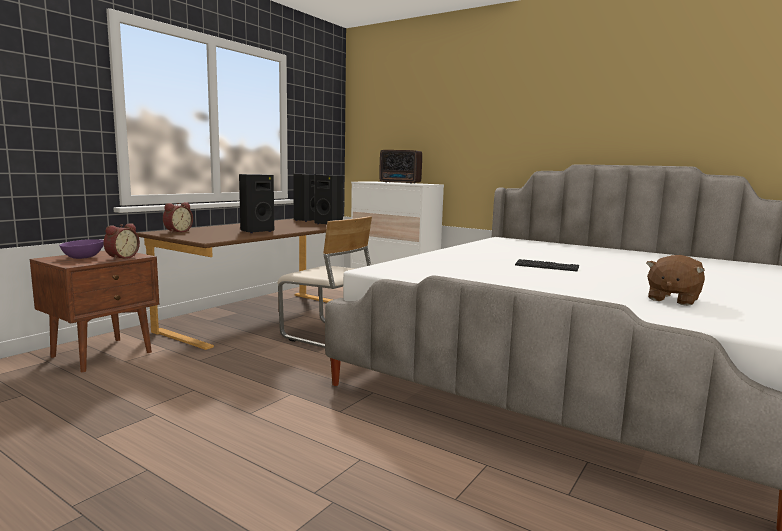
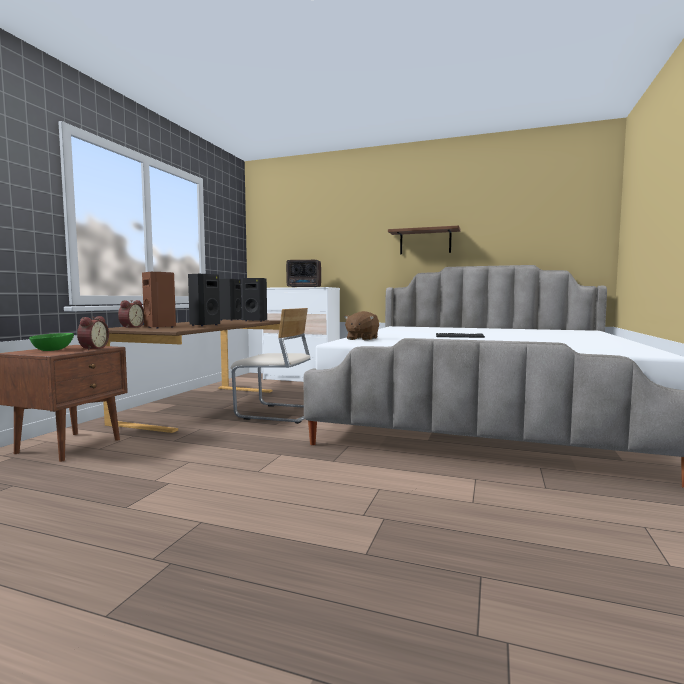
camera: 15 degrees left, 5 degrees down
purple bowl [59,239,104,259] -> green bowl [29,333,74,351]
brown plush toy [646,255,705,306] -> brown plush toy moved to [344,311,379,341]
none -> brown speaker [142,272,176,328]
none -> brown shelf [388,226,461,254]

